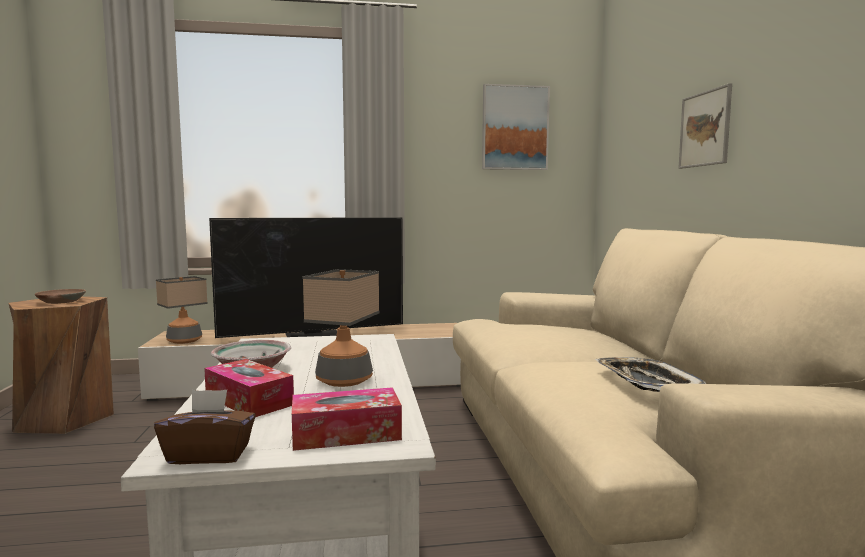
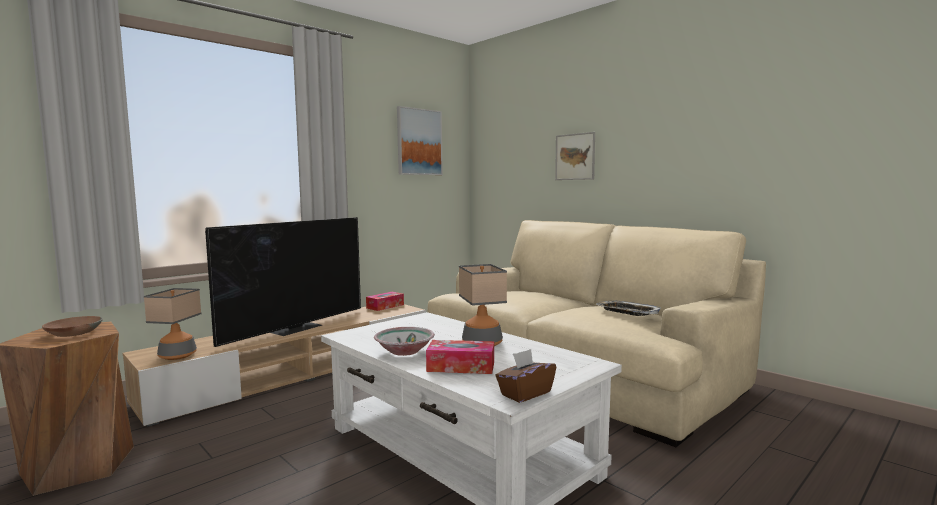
camera: 35 degrees left, 0 degrees up
tissue box [292,387,402,451] -> tissue box moved to [366,292,404,311]

